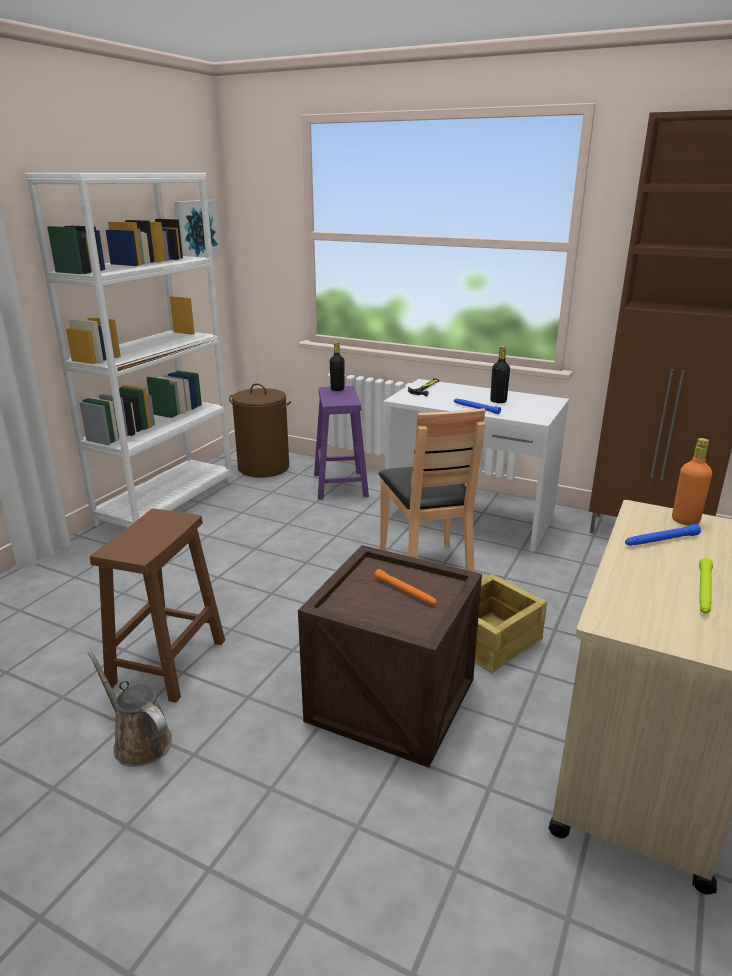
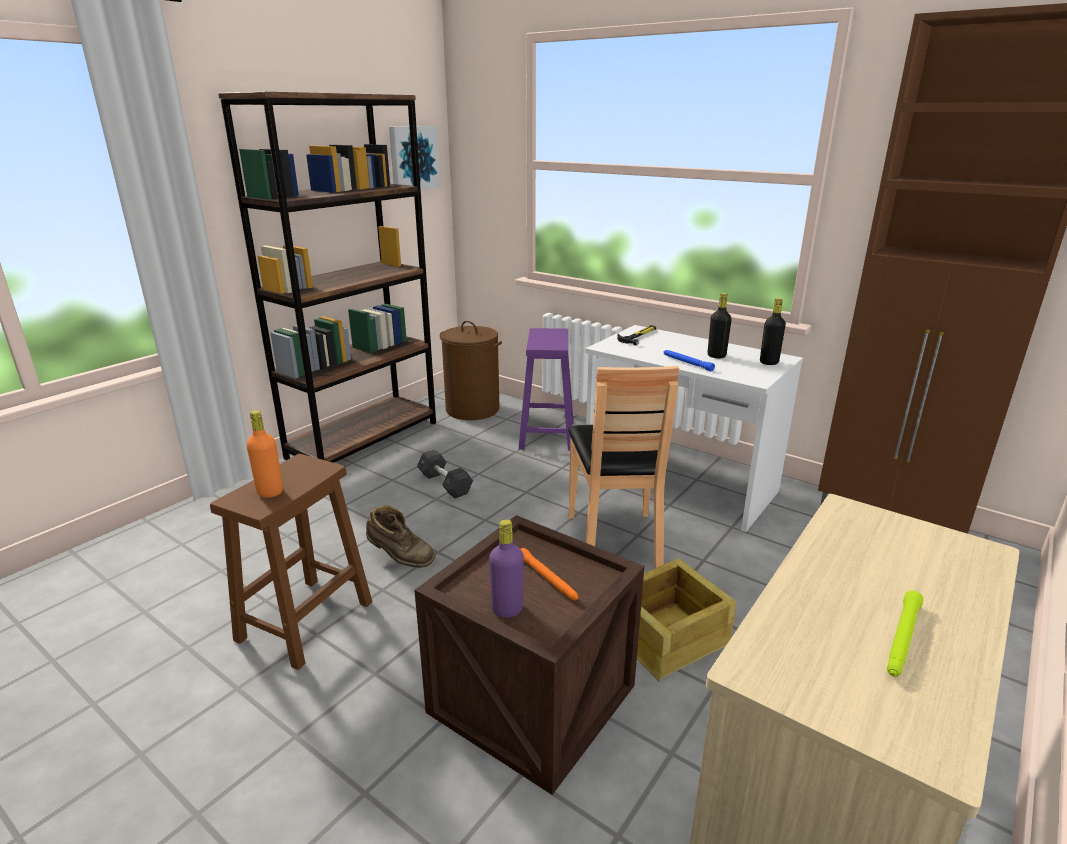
camera: 10 degrees right, 0 degrees up
white bookcase [25,173,233,528] -> brown bookcase [218,92,436,463]
brown watering can [87,650,172,767] -> none
black bottle [330,342,344,391] -> black bottle moved to [760,298,786,365]
blue flashlight [625,524,701,546] -> none
orange bottle [672,438,712,525] -> orange bottle moved to [246,410,283,498]
none -> brown boot [366,505,435,568]
none -> grey dumbbell [417,450,473,498]
none -> purple bottle [489,519,524,618]

